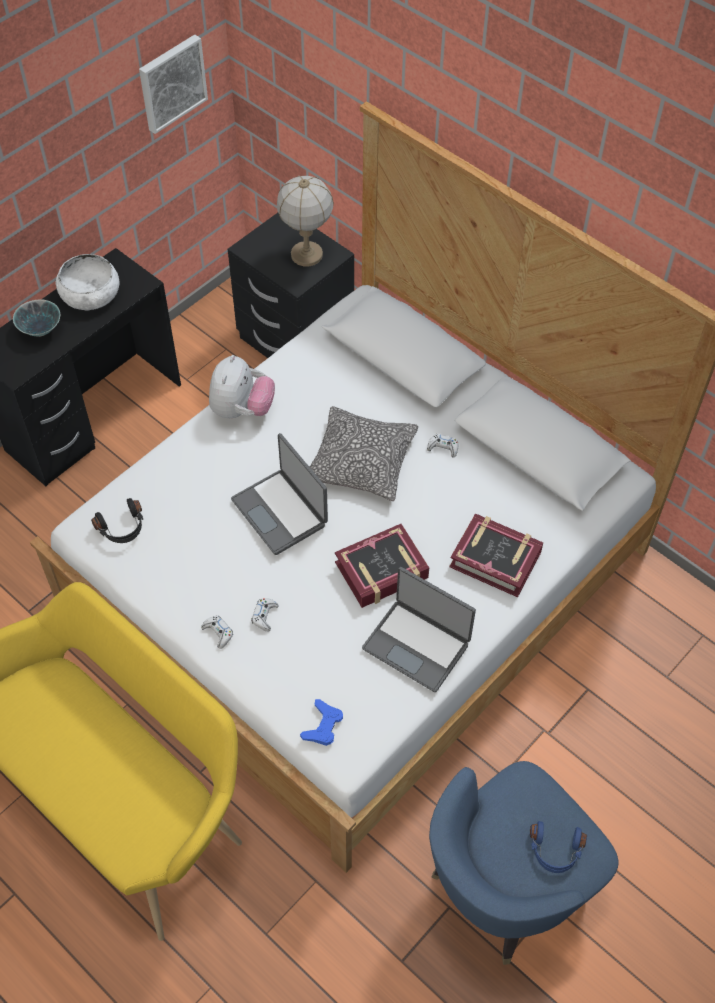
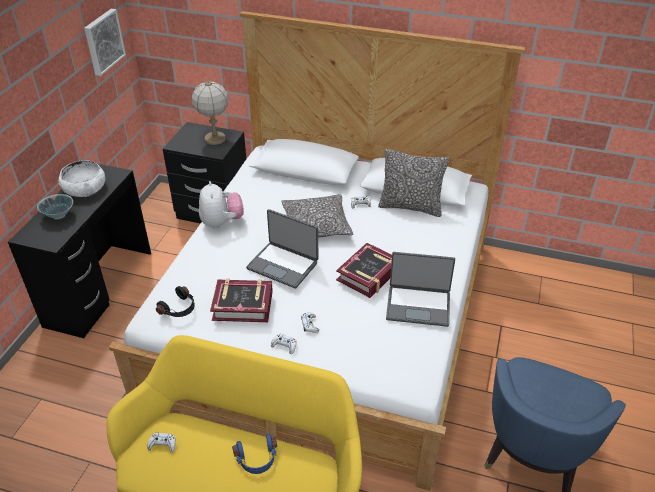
camera: 25 degrees left, 15 degrees down
blue game controller [300,699,343,746] -> none
book [449,513,543,597] -> book moved to [210,278,273,322]
blue headphones [530,821,587,873] -> blue headphones moved to [232,434,277,474]
none -> white game controller [147,433,176,453]
none -> pillow [378,149,450,217]

